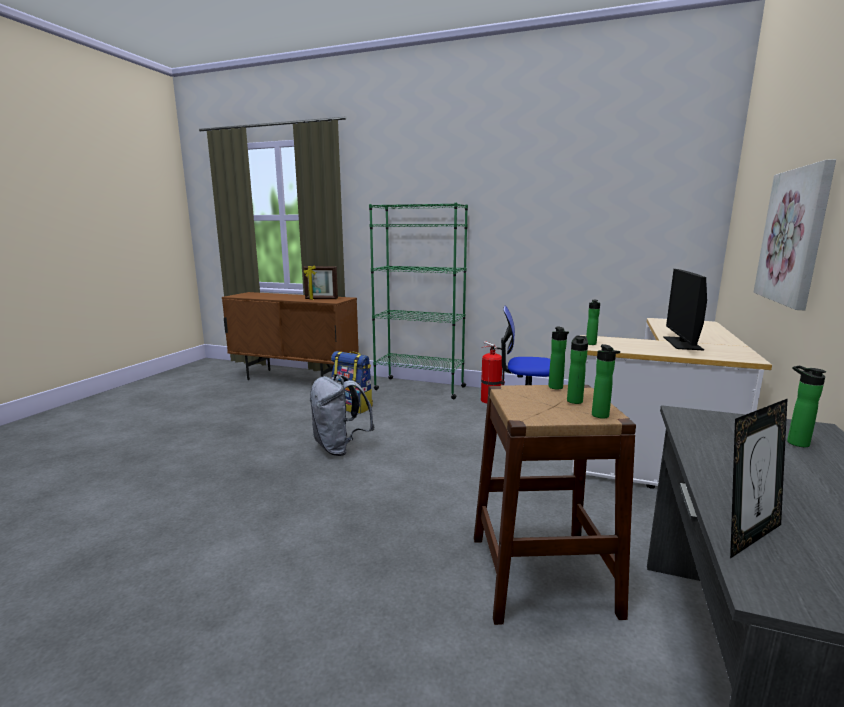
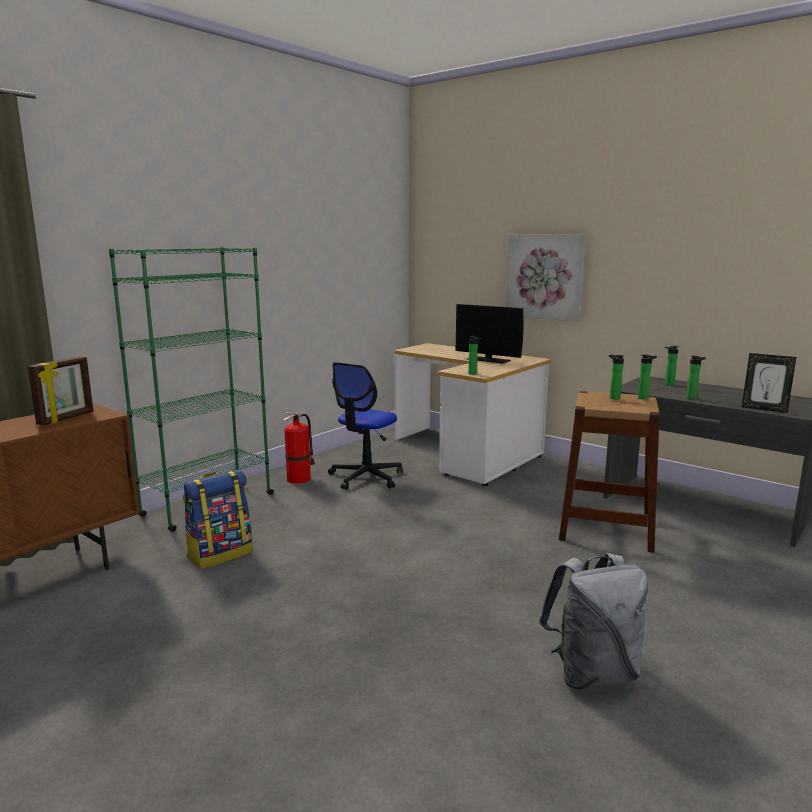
camera: 70 degrees left, 0 degrees up
grey backpack [310,374,375,456] -> grey backpack moved to [539,553,648,690]
bottle [548,326,569,390] -> bottle moved to [686,356,706,399]
picture frame [730,399,787,559] -> picture frame turned 135 degrees clockwise [742,353,796,413]

